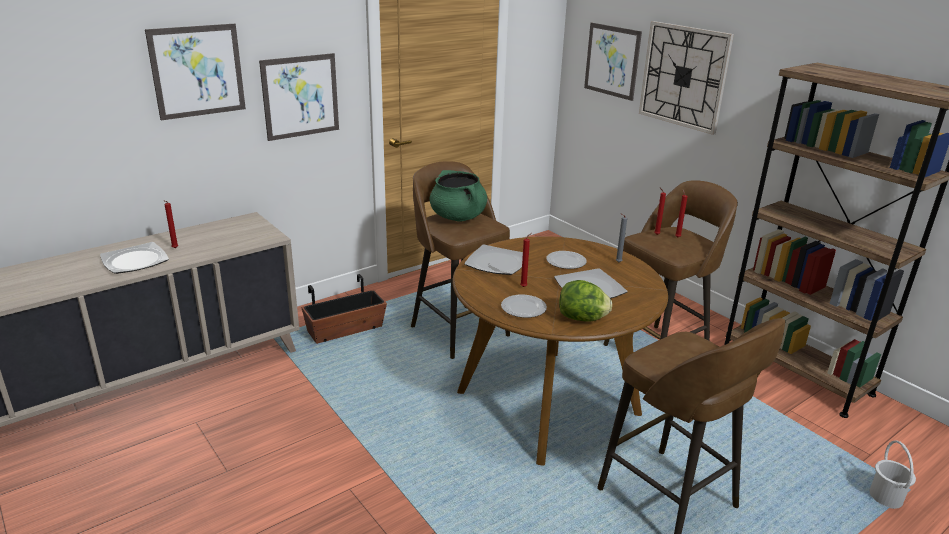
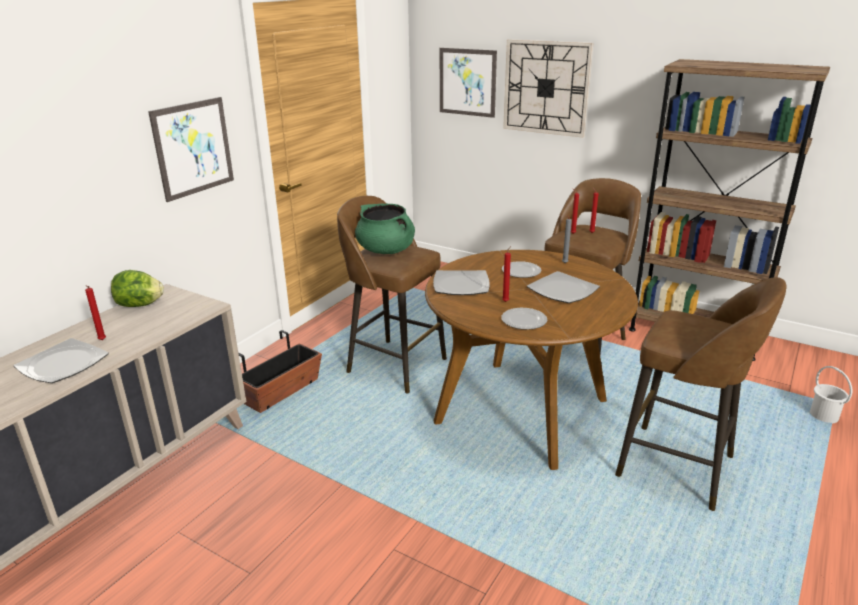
camera: 20 degrees left, 0 degrees up
picture [145,24,246,120] -> none
lettuce [559,280,612,322] -> lettuce moved to [111,270,164,307]

